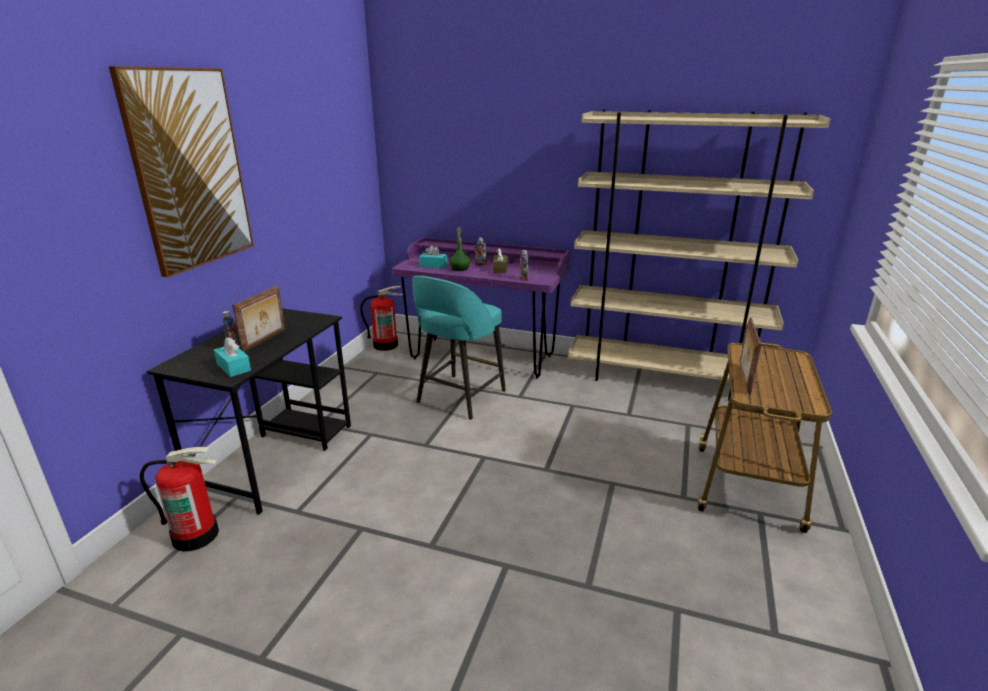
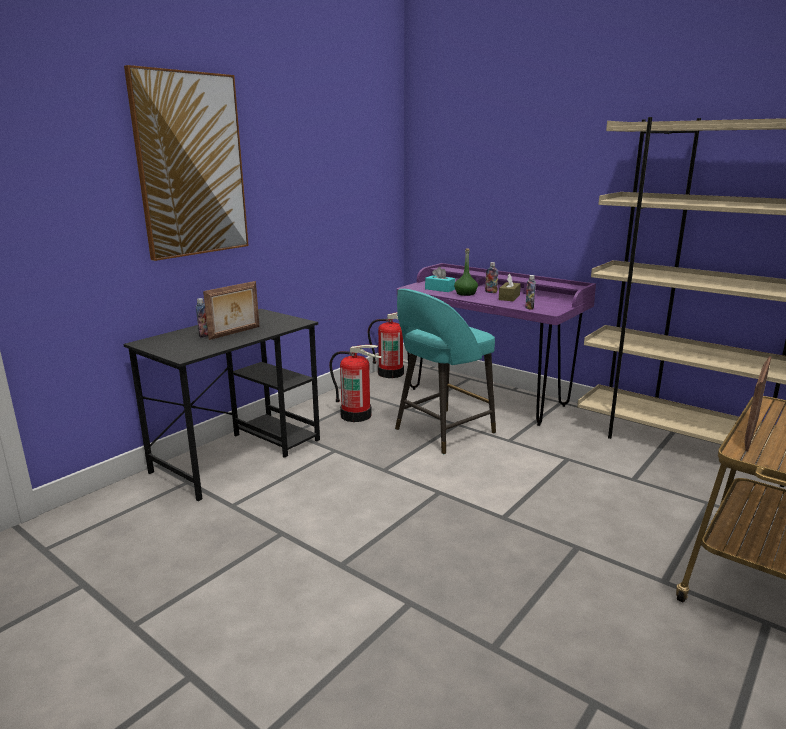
camera: 20 degrees right, 5 degrees down
fire extinguisher [140,447,219,551] -> fire extinguisher moved to [329,345,382,422]
turquoise tissue box [214,337,251,377] -> none

